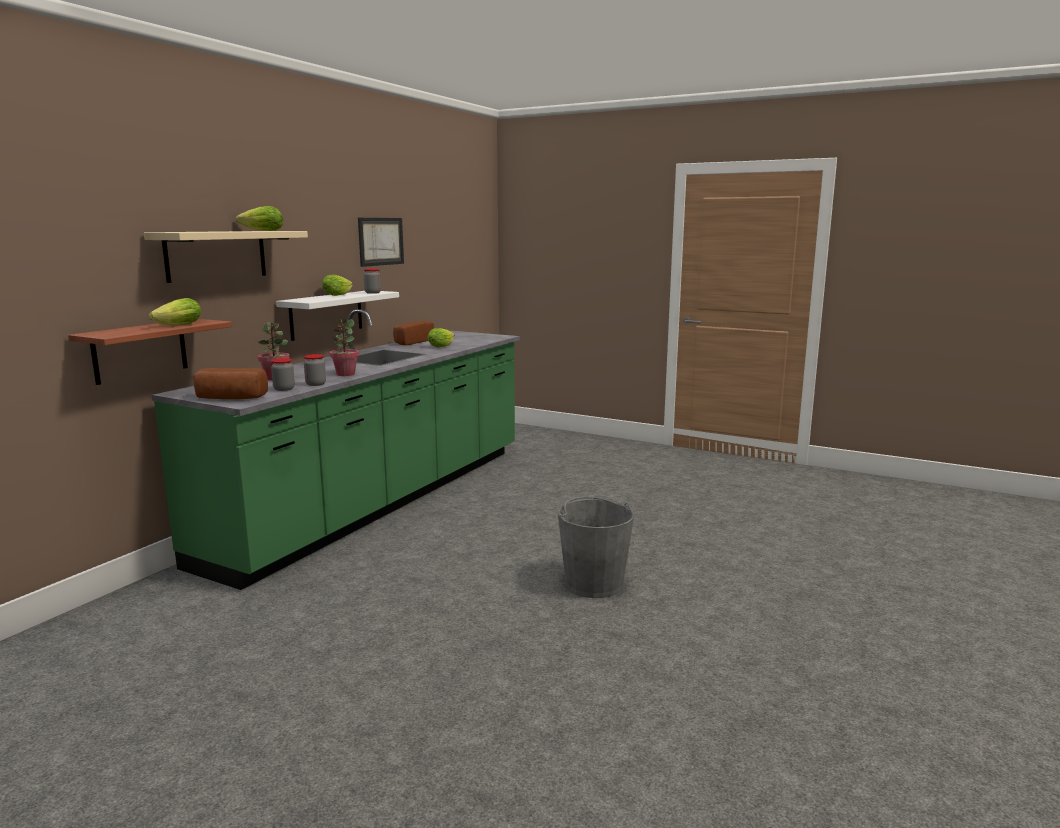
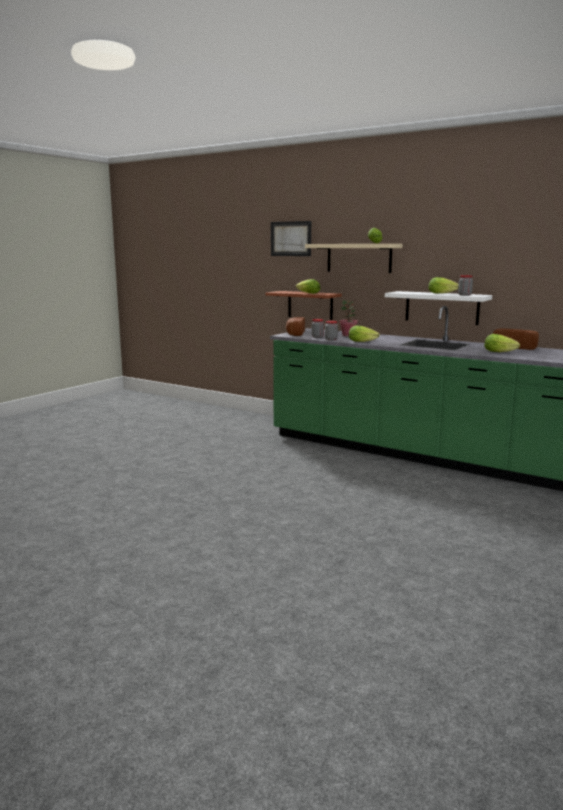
camera: 95 degrees right, 0 degrees up
potted plant [329,319,359,376] -> lettuce [349,325,380,342]
picture [358,218,404,267] -> picture moved to [271,221,311,256]
grey bucket [557,497,634,598] -> none

